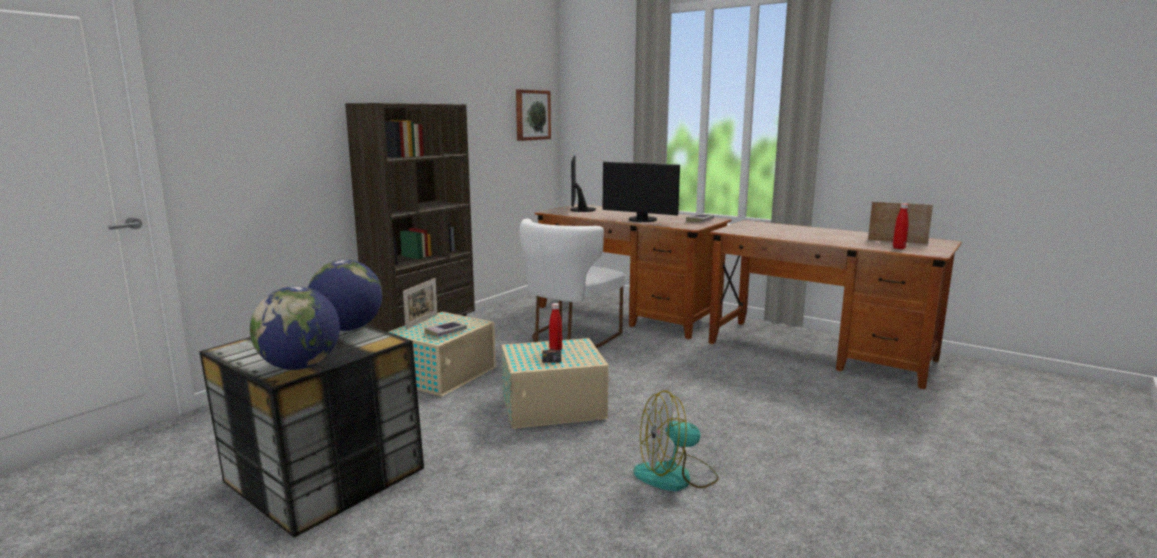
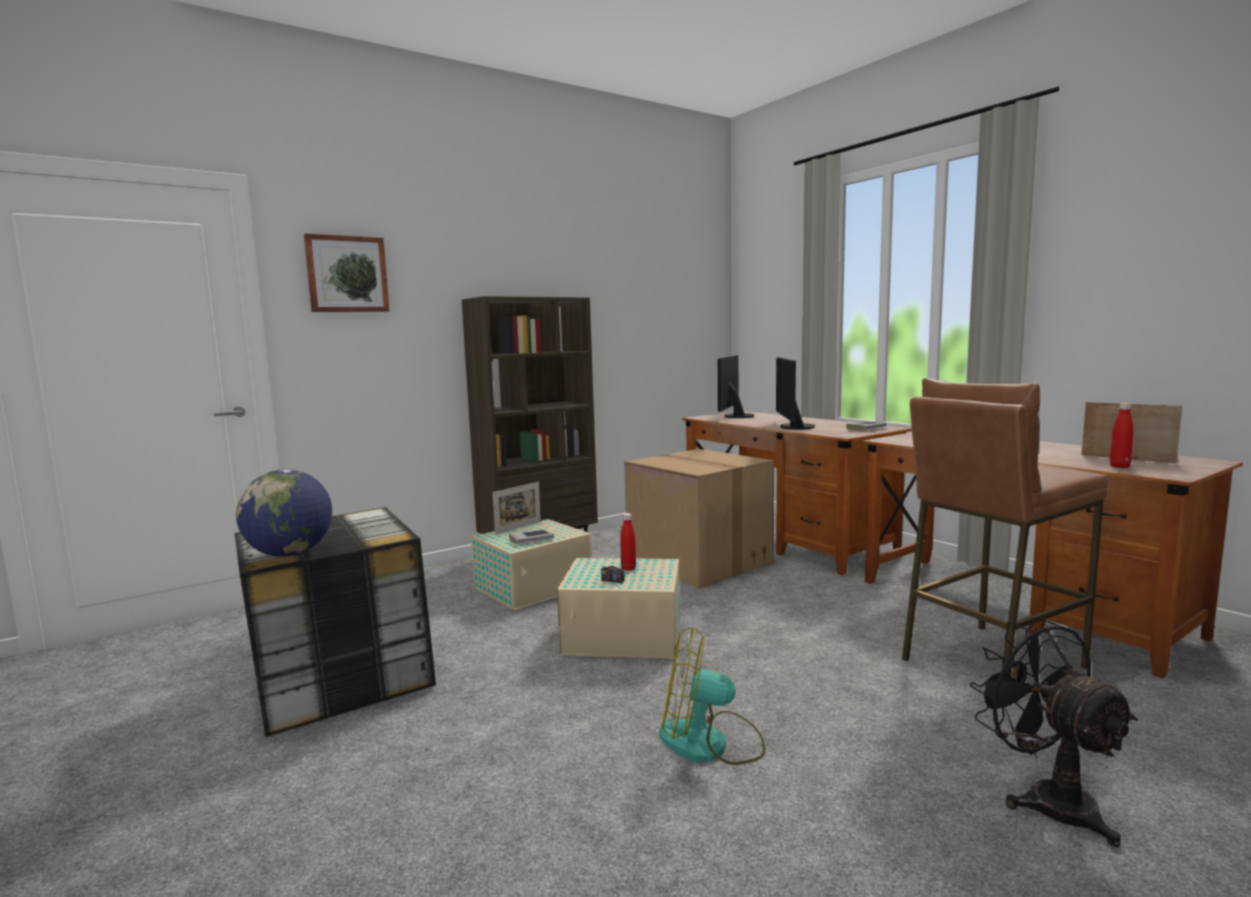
camera: 20 degrees right, 5 degrees down
globe [308,260,382,331] -> none
picture [516,89,551,141] -> picture moved to [304,234,390,312]
white chair [519,219,625,348] -> cardboard box [624,449,774,589]
monitor [603,162,680,222] -> monitor turned 45 degrees clockwise [776,357,815,430]
none -> brown stool [902,378,1108,671]
none -> black fan [970,617,1139,847]

